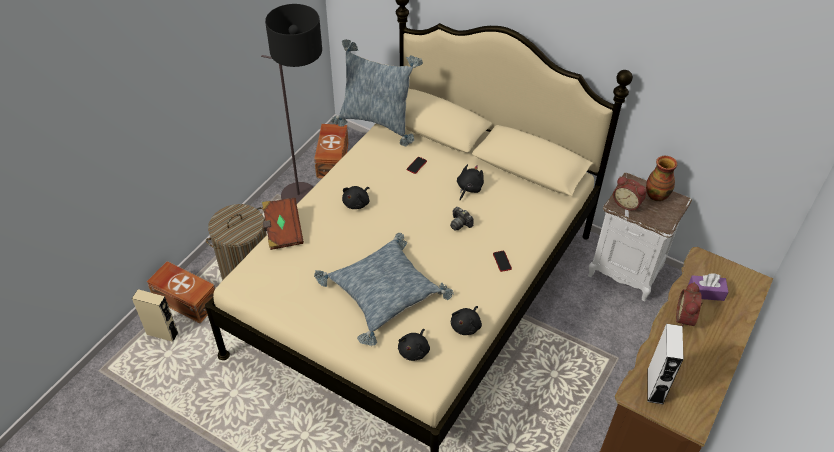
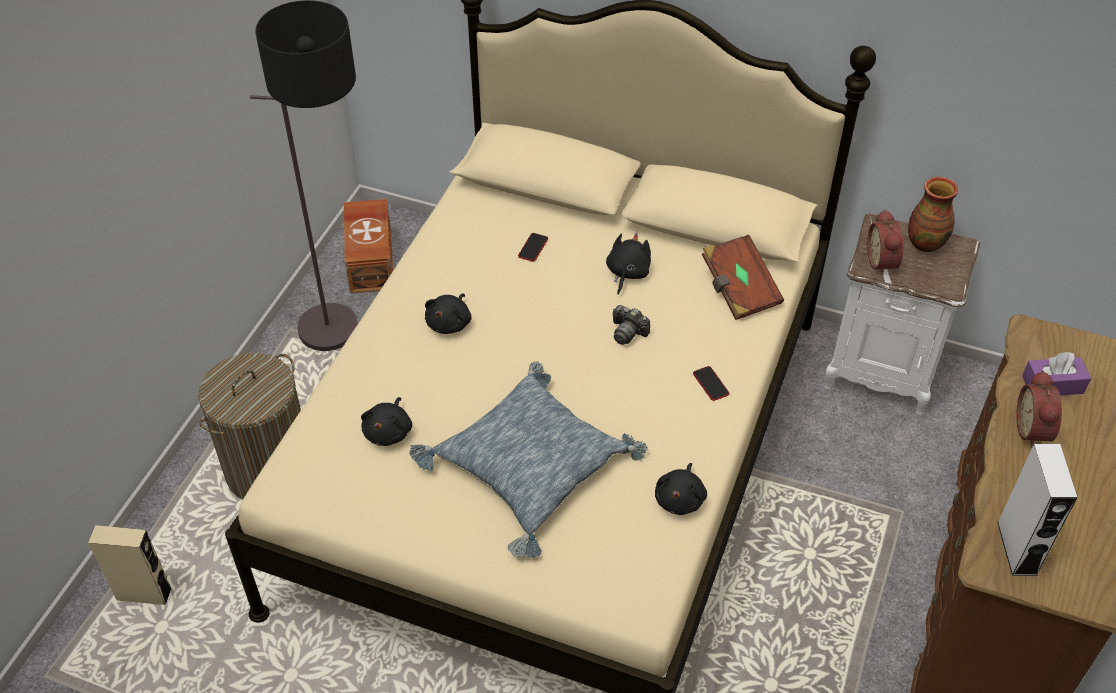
camera: 10 degrees left, 0 degrees up
brown storage box [147,261,216,323] -> none
brown book [262,197,304,250] -> brown book moved to [702,235,784,320]
pillow [331,39,423,146] -> none
black plush toy [398,329,430,361] -> black plush toy moved to [361,397,412,446]
alarm clock [613,177,647,211] -> alarm clock turned 60 degrees clockwise [867,209,903,276]

